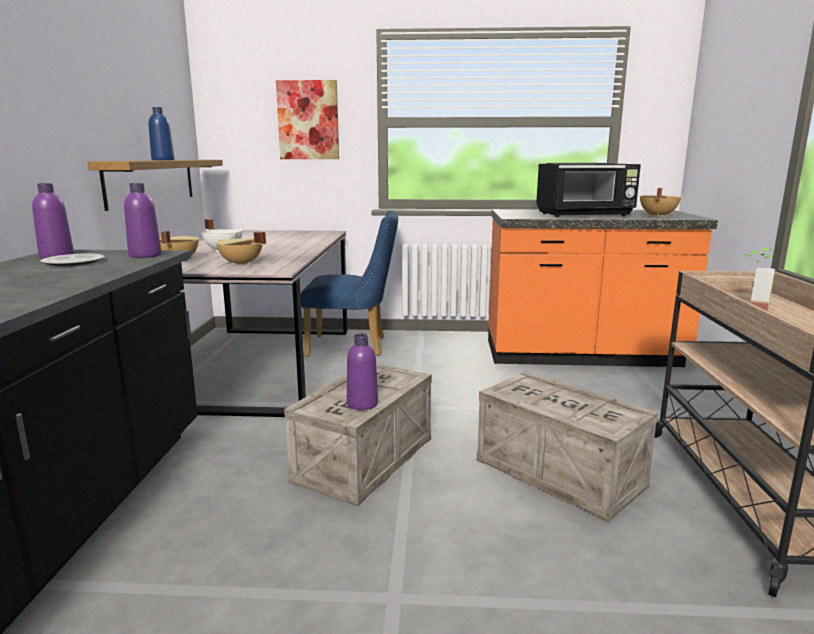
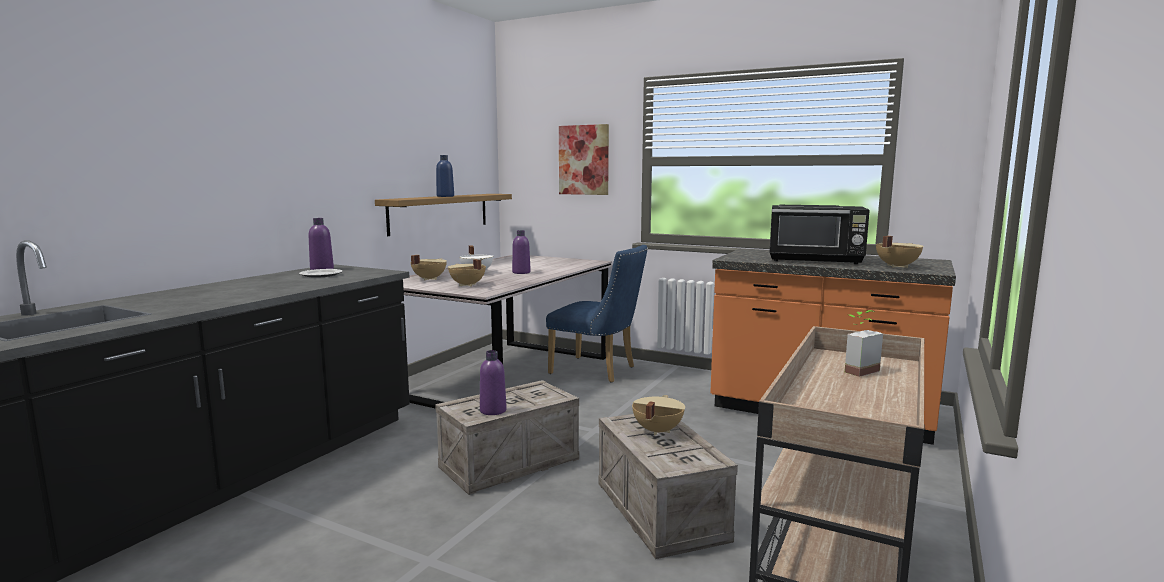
camera: 25 degrees right, 5 degrees down
purple bottle [124,183,162,258] -> purple bottle moved to [512,230,531,274]
none -> beige cooking pot [632,395,685,436]

